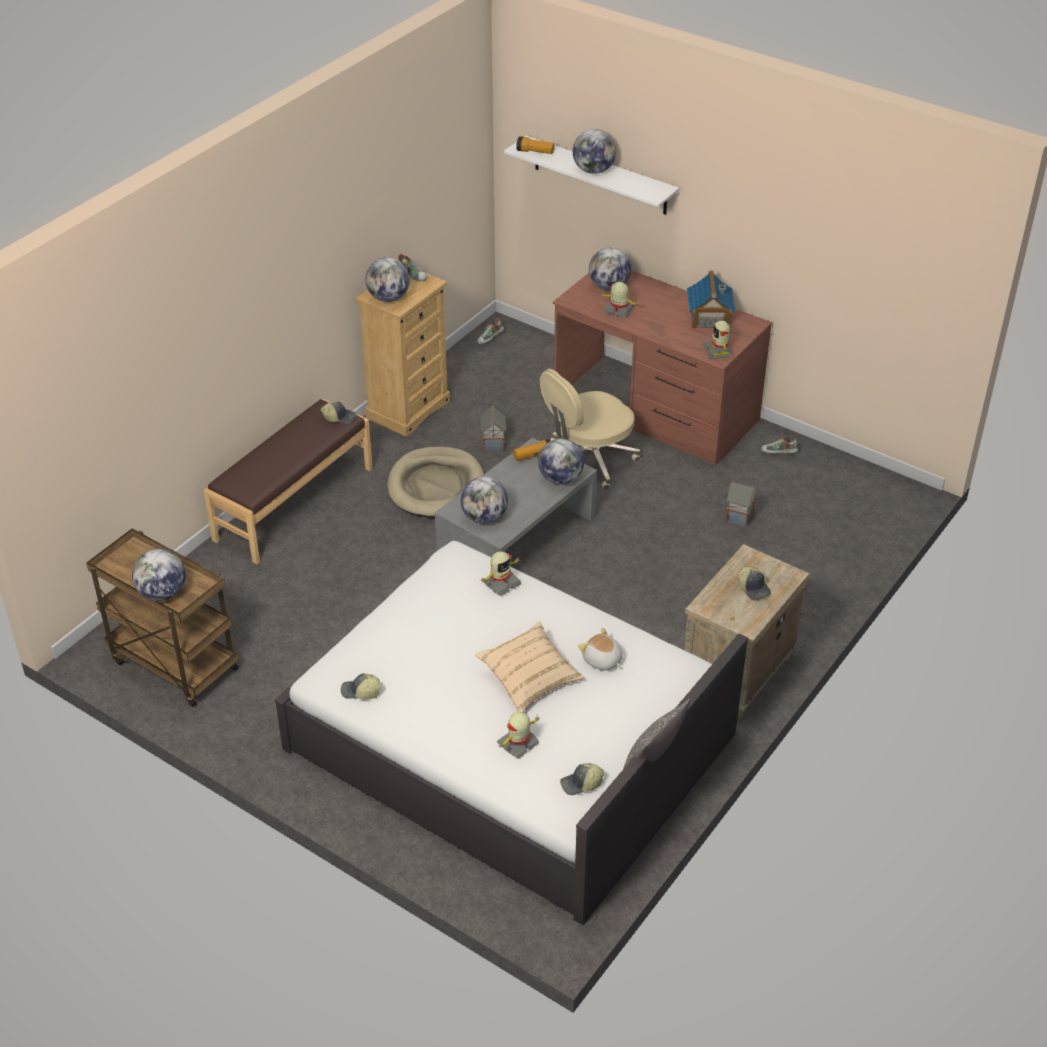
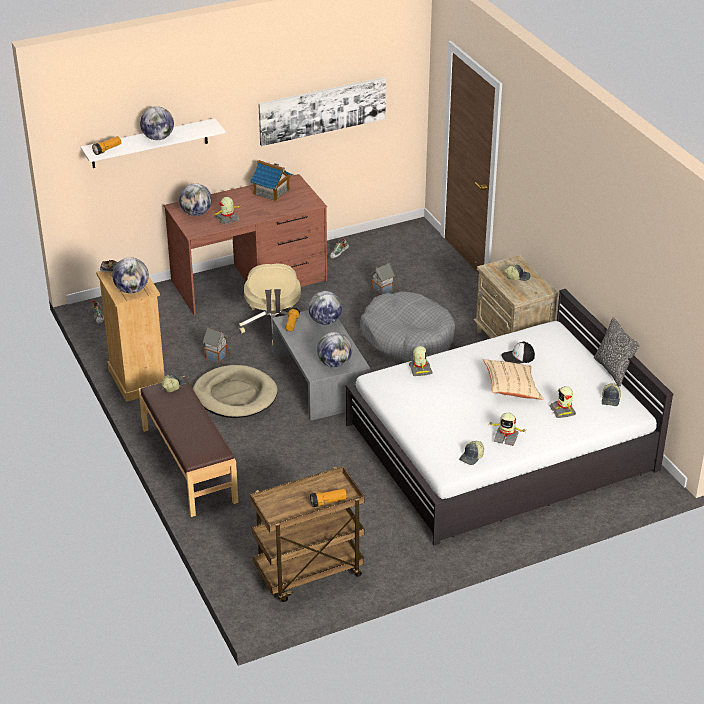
camera: 60 degrees left, 5 degrees down
globe [132,549,186,601] -> flashlight [310,489,347,507]
plush toy [578,628,623,671] -> cap [501,342,535,364]
toy robot [703,321,733,359] -> toy robot moved to [488,413,525,446]
none -> picture [258,77,386,146]
none -> grey dog bed [360,291,455,362]

